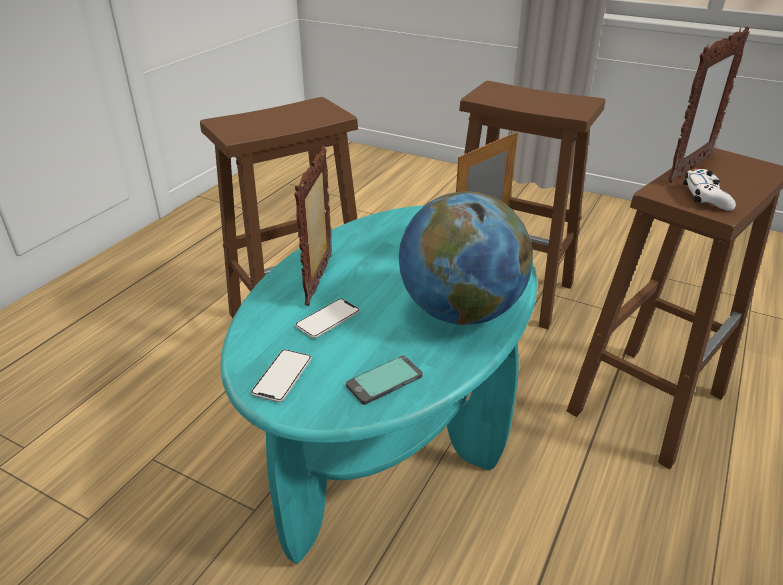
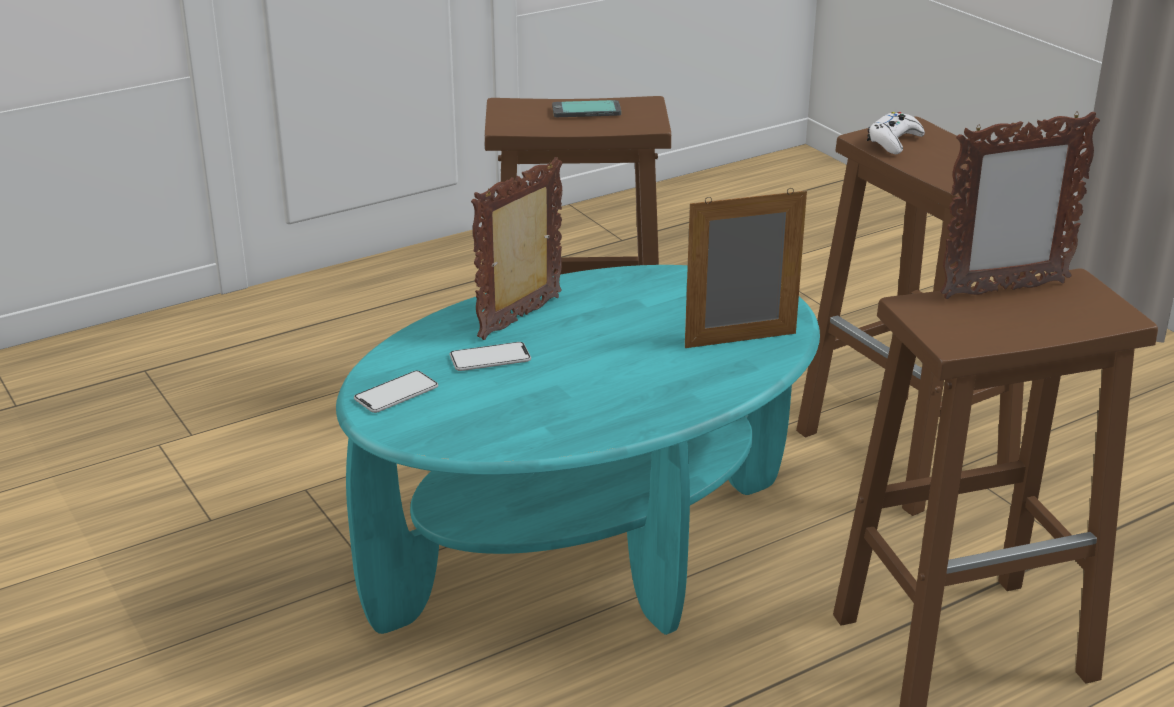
camera: 30 degrees right, 5 degrees down
phone [346,356,423,405] -> phone moved to [552,100,621,117]
globe [399,191,533,325] -> none
white game controller [683,168,736,211] -> white game controller moved to [867,112,925,154]

